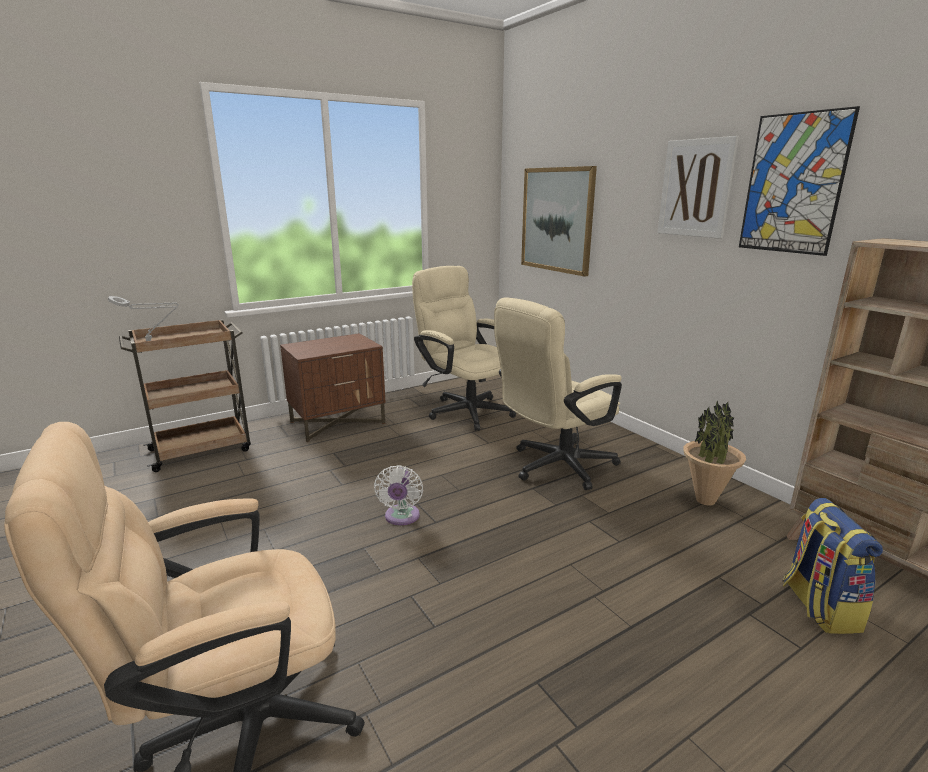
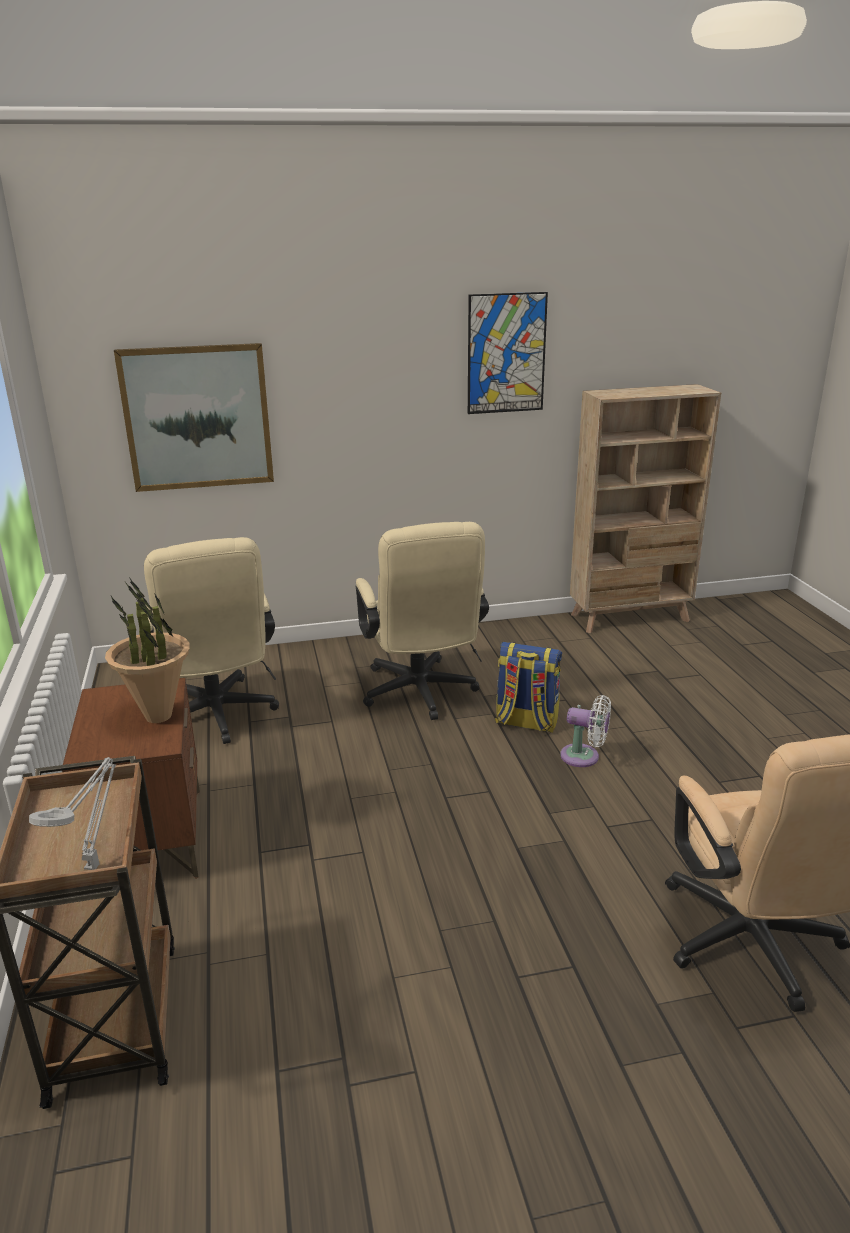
camera: 70 degrees left, 5 degrees up
white fan [374,465,423,525] -> white fan moved to [560,695,611,767]
beige office chair [412,266,516,431] -> beige office chair turned 90 degrees counterclockwise [144,537,279,744]
picture [658,136,739,239] -> none
potted plant [683,401,746,505] -> potted plant moved to [105,577,189,723]
backpack [783,498,883,634] -> backpack moved to [495,642,562,733]

